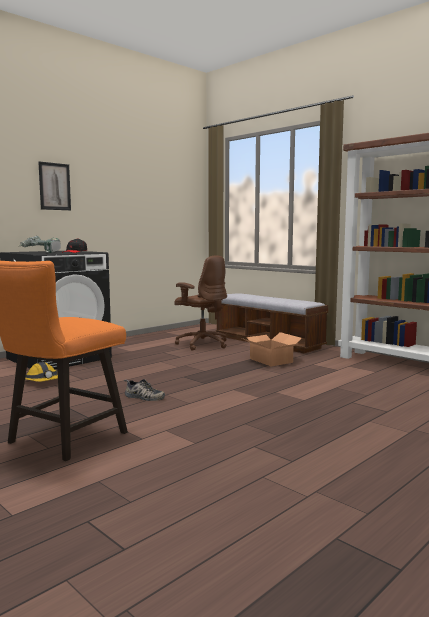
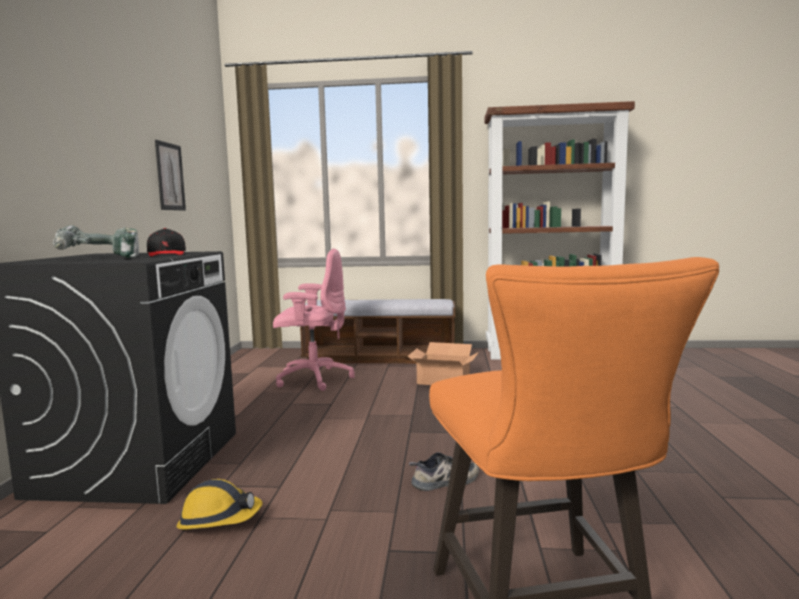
camera: 40 degrees left, 0 degrees up
picture [38,161,71,210] -> picture moved to [155,140,186,210]
brown office chair [174,255,227,351] -> pink office chair [273,248,355,391]

